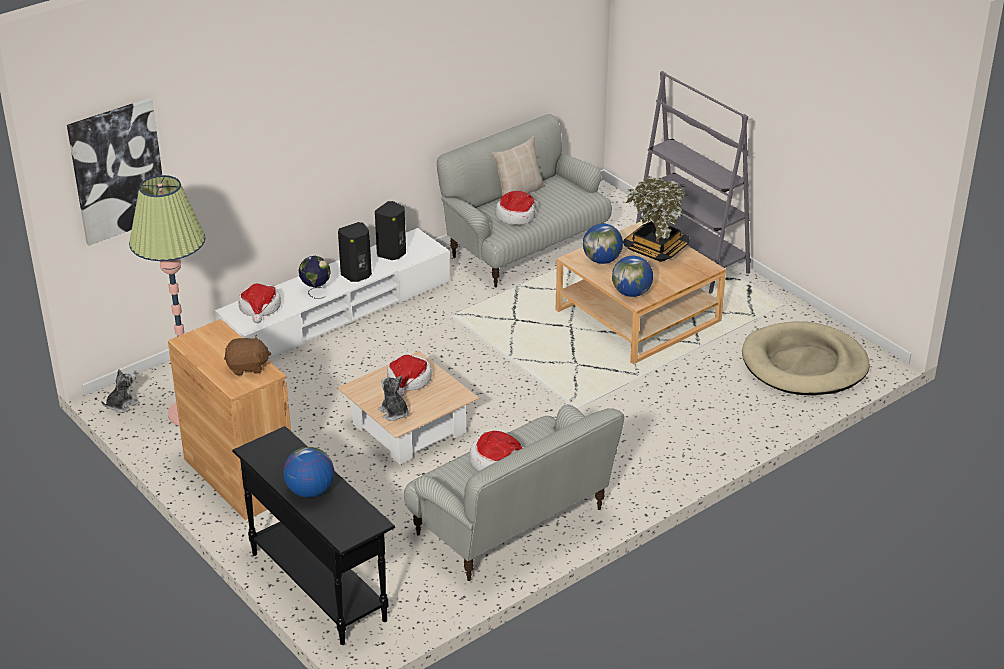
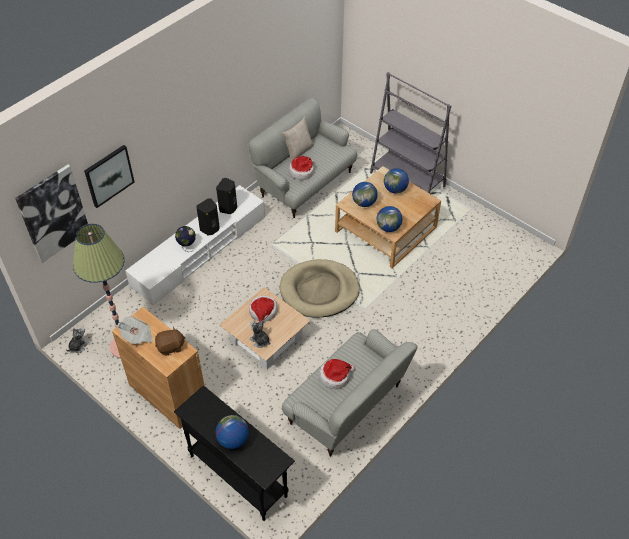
camera: 10 degrees left, 15 degrees up
hat [238,284,281,323] -> none
potted plant [623,176,690,262] -> globe [384,168,409,194]
beige dog bed [742,321,870,395] -> beige dog bed moved to [280,259,360,318]
none -> picture [84,145,134,208]
none -> newspaper [118,316,153,345]

